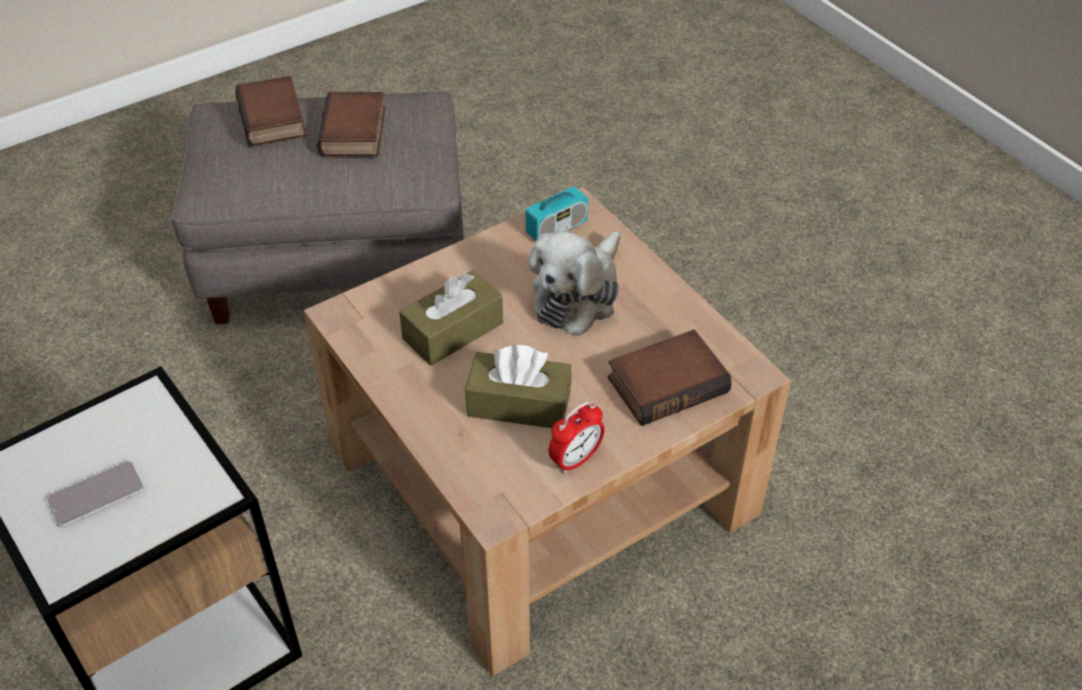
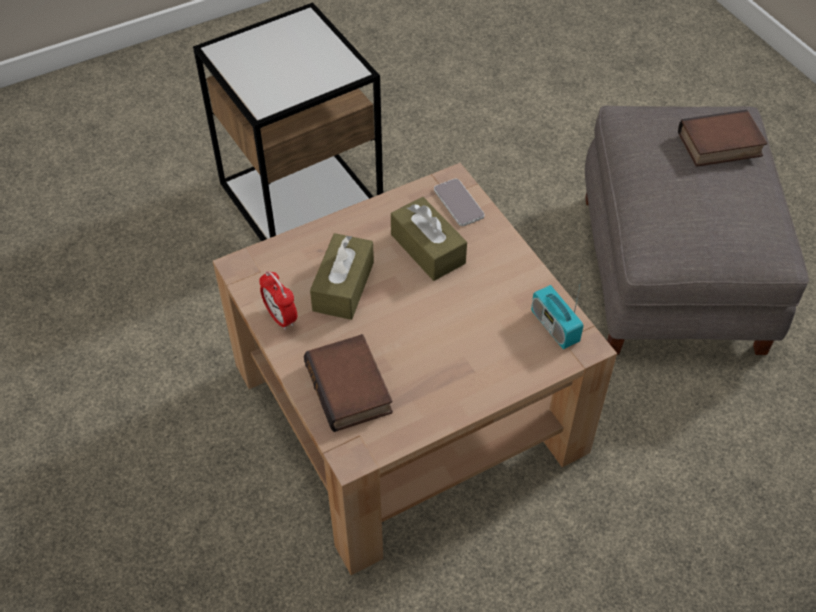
camera: 95 degrees right, 5 degrees up
phone [47,461,144,527] -> phone moved to [434,179,485,226]
book [317,92,385,156] -> none
plush toy [529,231,621,336] -> none

